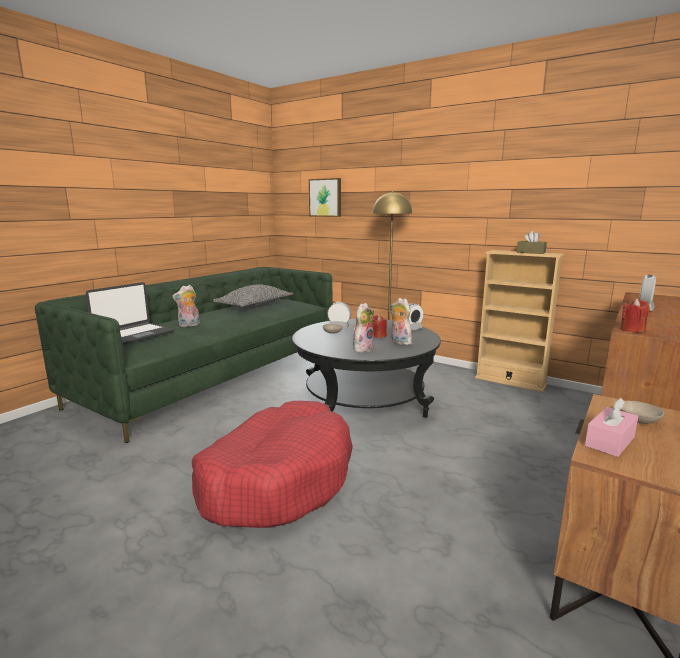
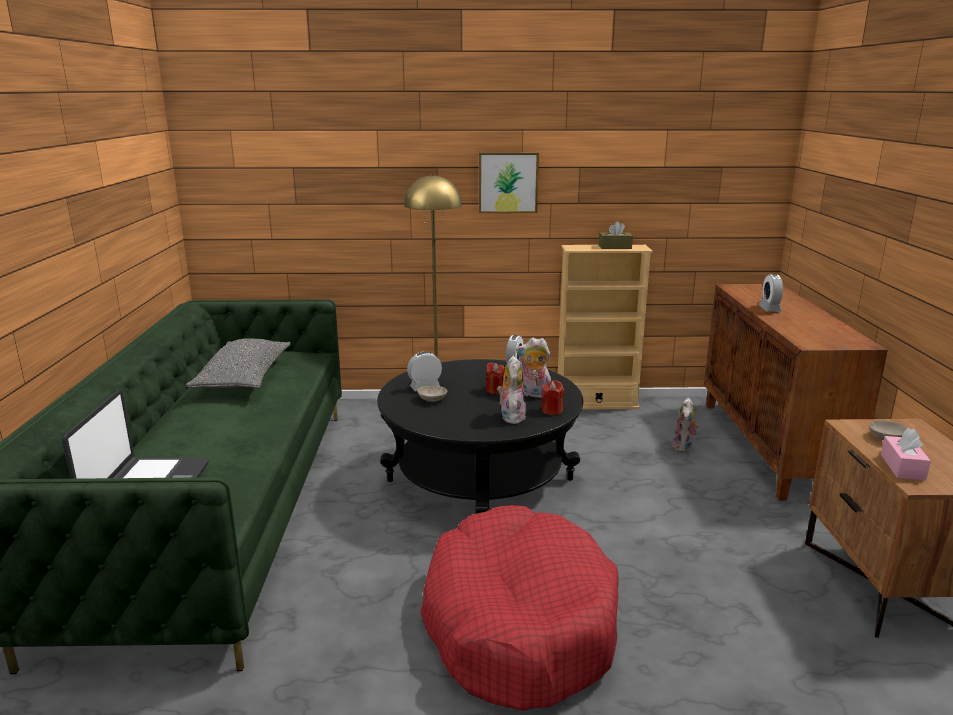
camera: 35 degrees left, 5 degrees up
plush toy [172,285,200,327] -> plush toy moved to [672,397,699,453]
picture [309,178,341,217] -> picture moved to [479,152,539,213]
red candle [620,299,650,333] -> red candle moved to [542,380,564,415]

